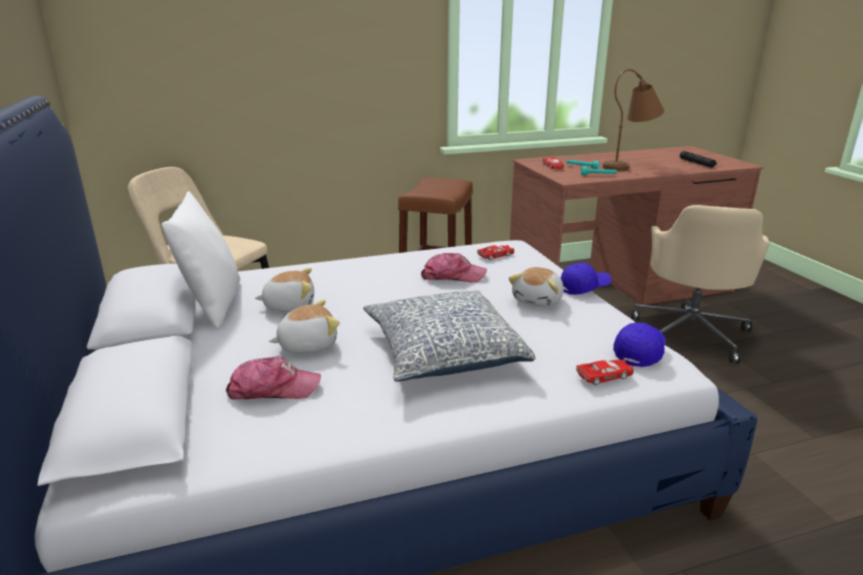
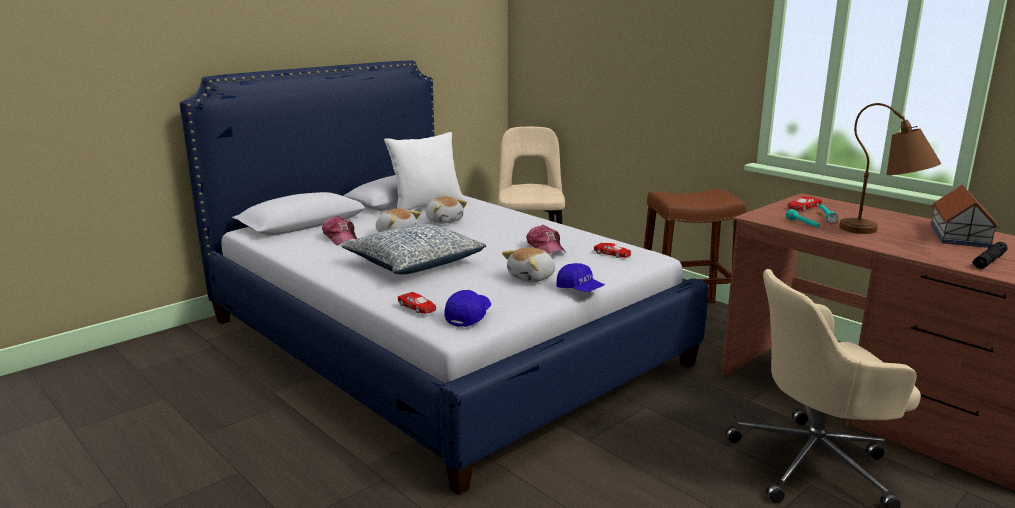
camera: 65 degrees right, 5 degrees down
plush toy [509,267,564,307] -> plush toy turned 45 degrees counterclockwise [502,247,555,283]
blue cap [613,323,666,367] -> blue cap turned 75 degrees counterclockwise [444,290,491,327]
none -> toy house [931,185,1000,248]

